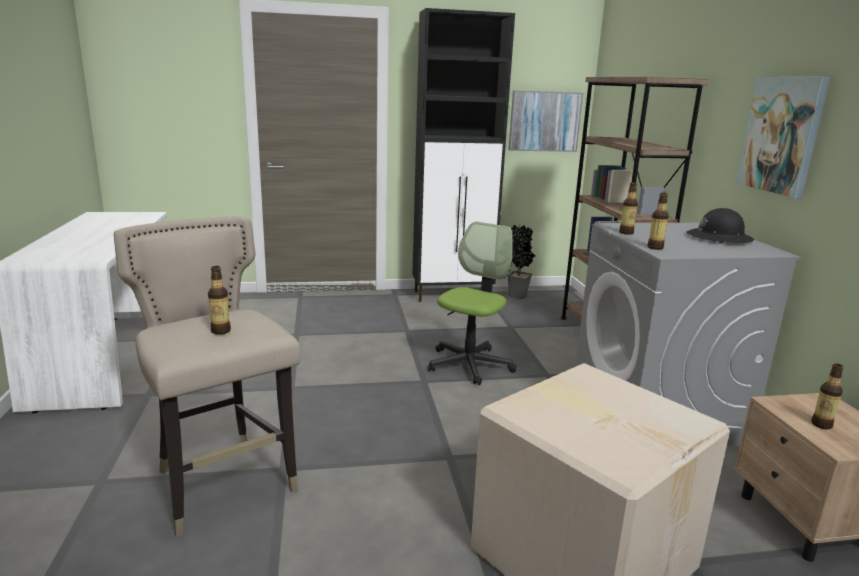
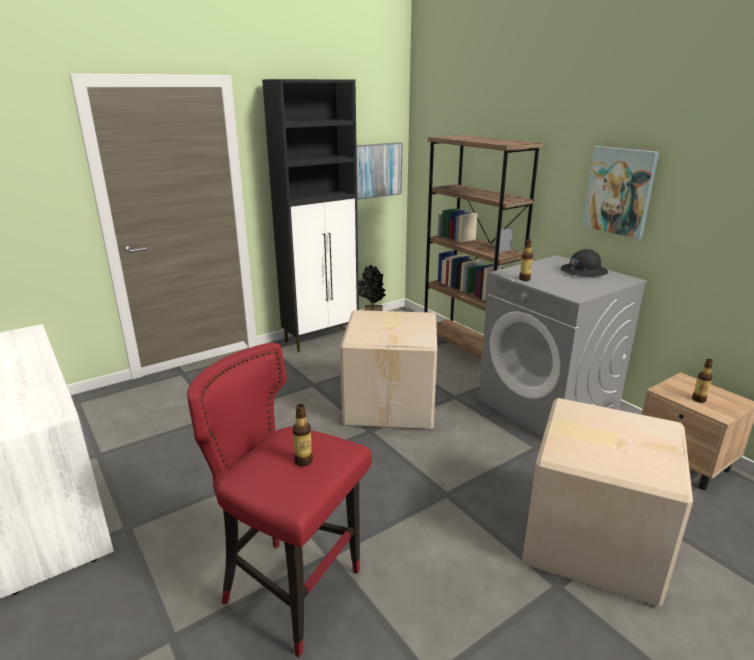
camera: 25 degrees left, 5 degrees up
beige stool [114,217,301,537] -> red stool [187,343,372,657]
office chair [428,222,517,385] -> cardboard box [340,310,437,430]
bottle [648,192,669,250] -> none

